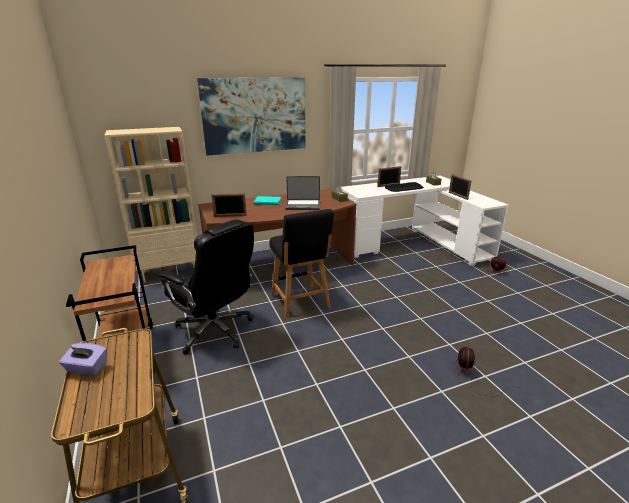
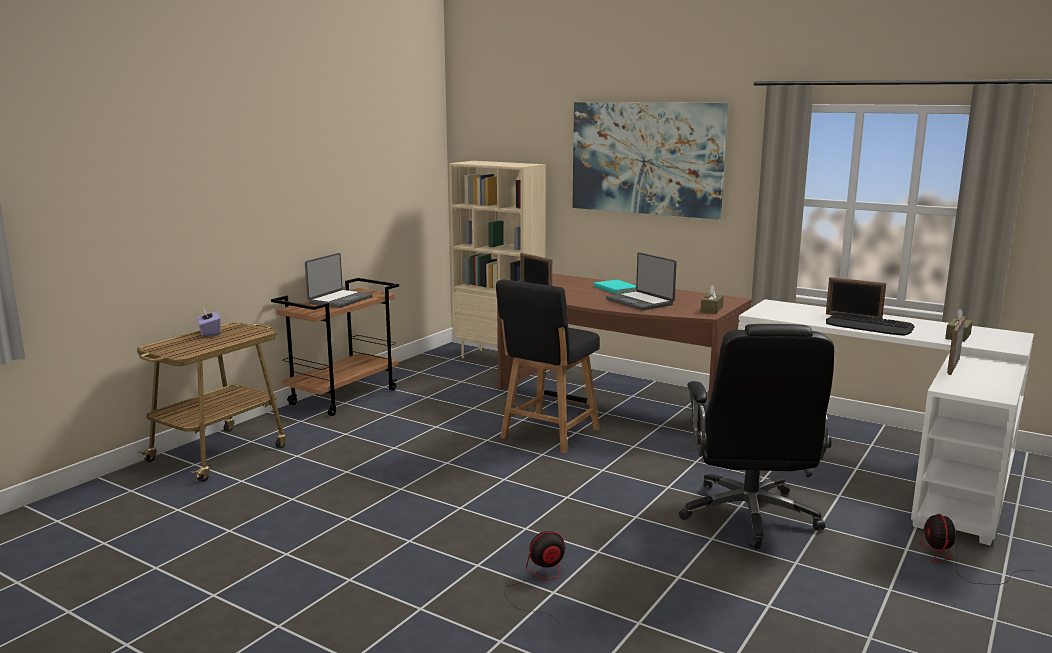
camera: 55 degrees right, 10 degrees down
black office chair [158,219,254,354] -> black office chair moved to [679,324,834,550]
none -> laptop [305,253,373,308]

